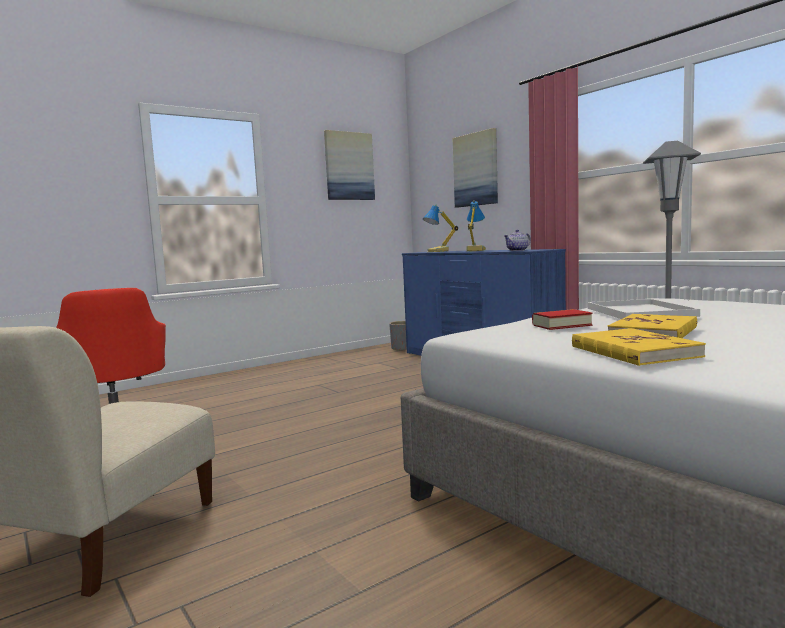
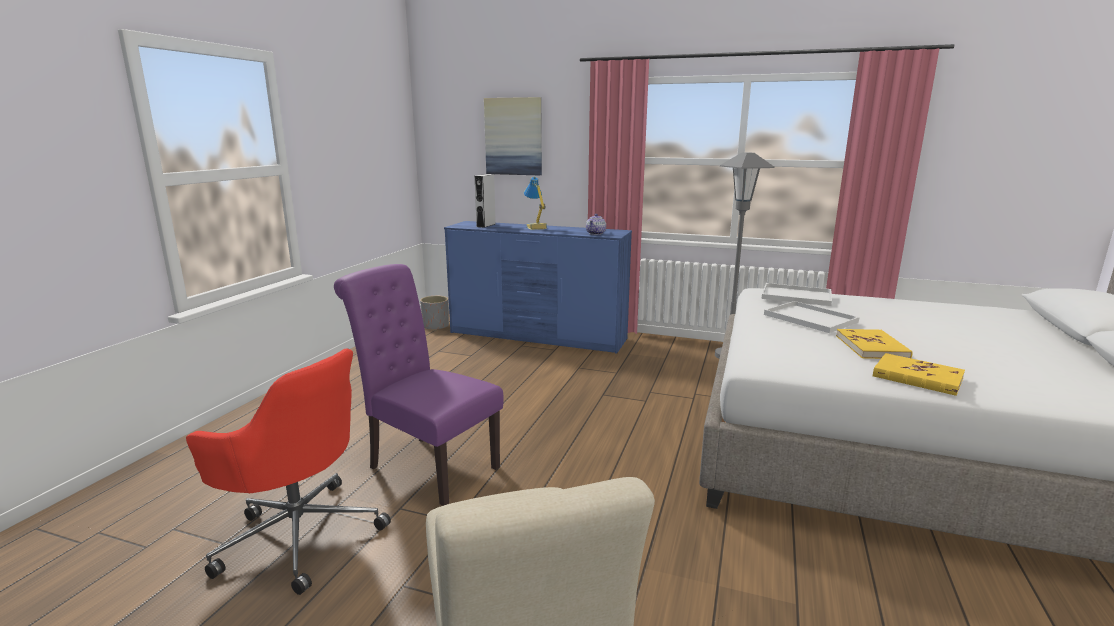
camera: 35 degrees left, 10 degrees up
picture [324,130,375,200] -> none
table lamp [423,205,458,252] -> grey speaker [475,174,496,228]
book [532,309,593,330] -> none
none -> purple chair [334,264,504,506]
none -> white tray [762,283,832,306]

